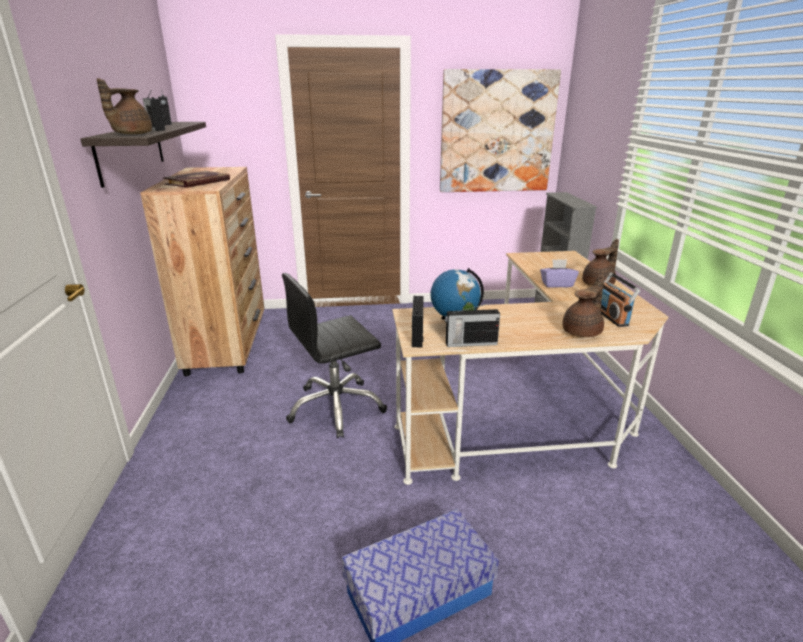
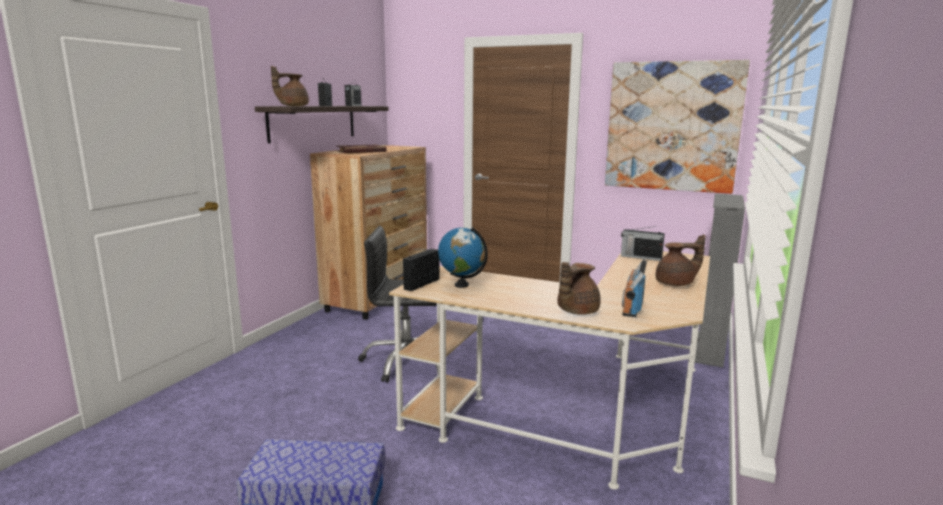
camera: 30 degrees right, 10 degrees down
radio [445,302,500,347] -> radio moved to [621,226,665,261]
purple tissue box [540,259,579,288] -> none
brown teapot [563,275,604,337] -> brown teapot turned 150 degrees clockwise [557,262,601,315]

